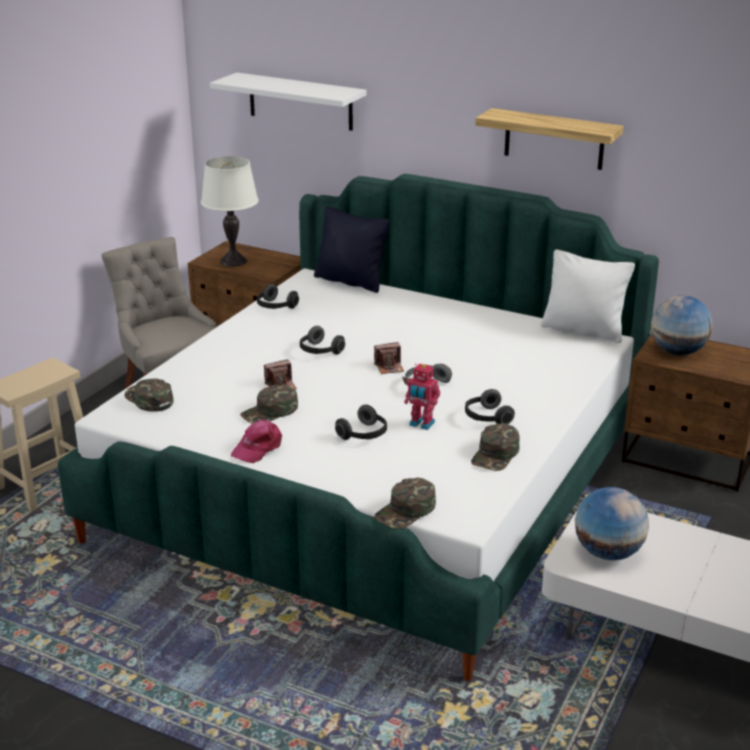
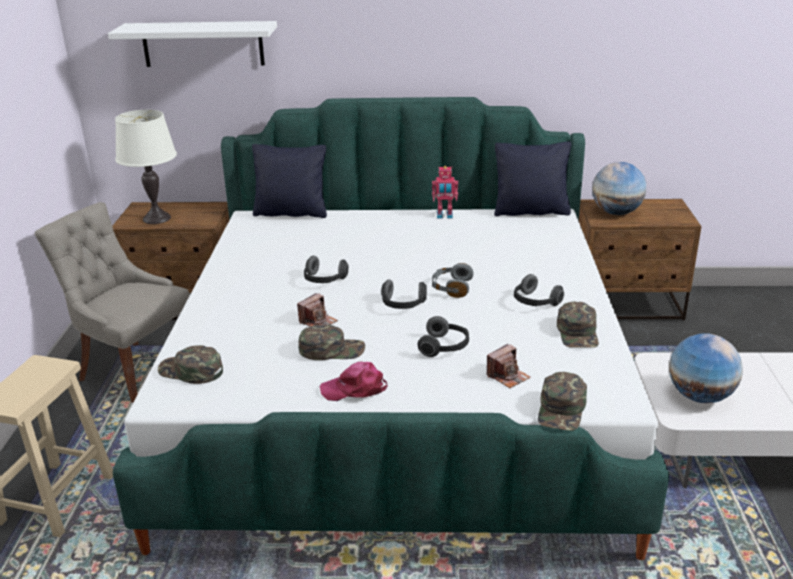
camera: 25 degrees left, 0 degrees up
pink cap [231,420,282,463] -> pink cap turned 75 degrees clockwise [320,362,388,401]
green cap [240,385,298,424] -> green cap turned 120 degrees counterclockwise [299,325,365,360]
headphones [257,284,299,309] -> headphones moved to [381,279,427,309]
camera [374,342,404,374] -> camera moved to [487,344,531,388]
toy robot [404,364,440,430] -> toy robot moved to [432,166,458,219]
shelf [475,108,624,170] -> none
white pillow [541,249,635,343] -> black pillow [494,141,571,216]

